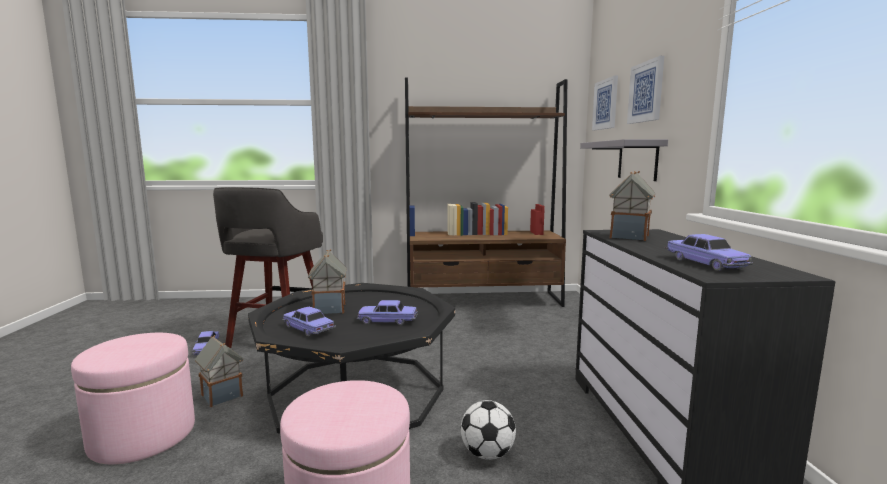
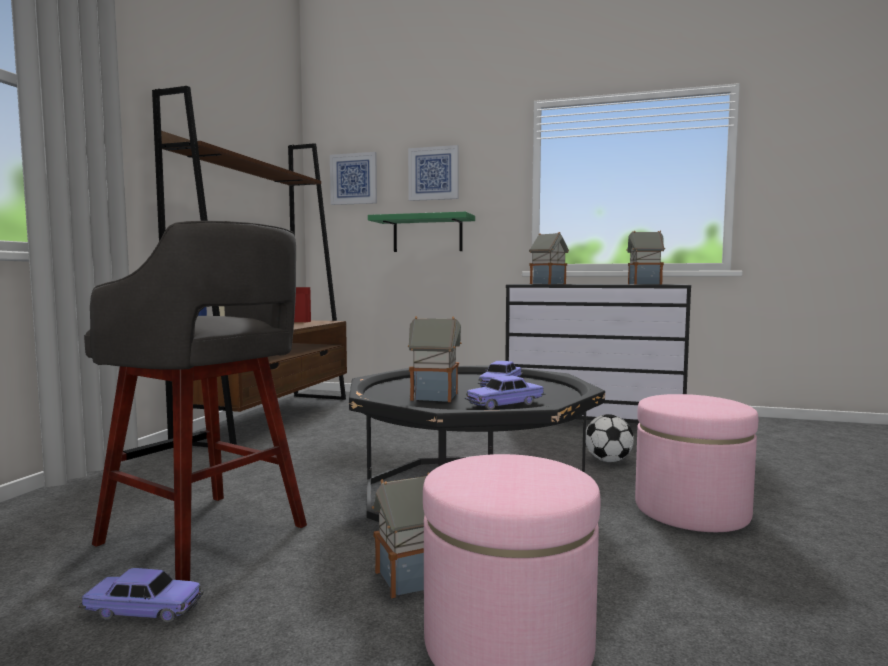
camera: 70 degrees left, 5 degrees down
grey shelf [580,139,668,181] -> green shelf [368,212,475,252]
toy car [665,234,753,271] -> toy house [626,231,665,285]

